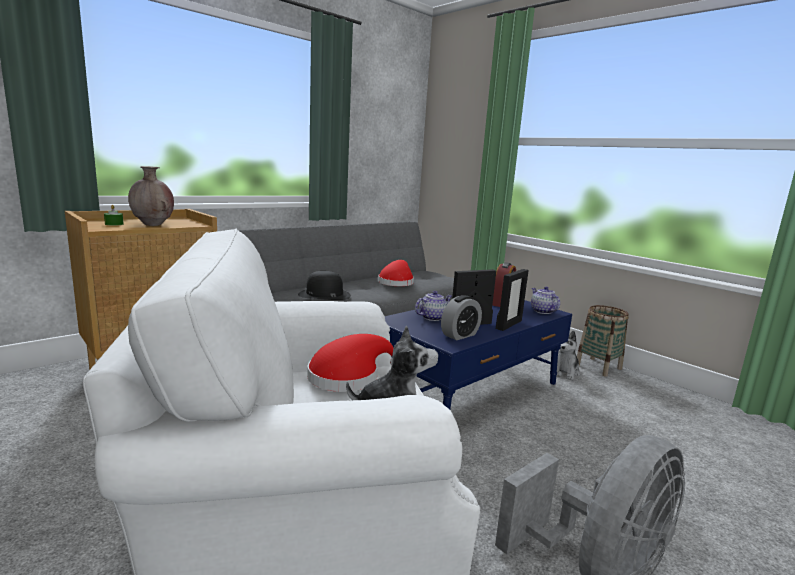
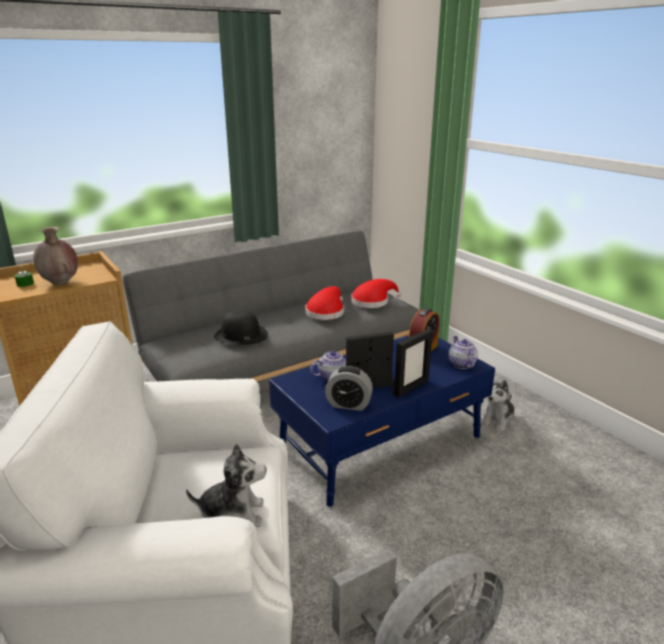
camera: 10 degrees right, 10 degrees up
red hat [307,334,394,392] -> red hat moved to [351,279,401,308]
alarm clock [441,295,482,340] -> alarm clock turned 45 degrees clockwise [325,366,373,411]
basket [577,305,629,377] -> none

